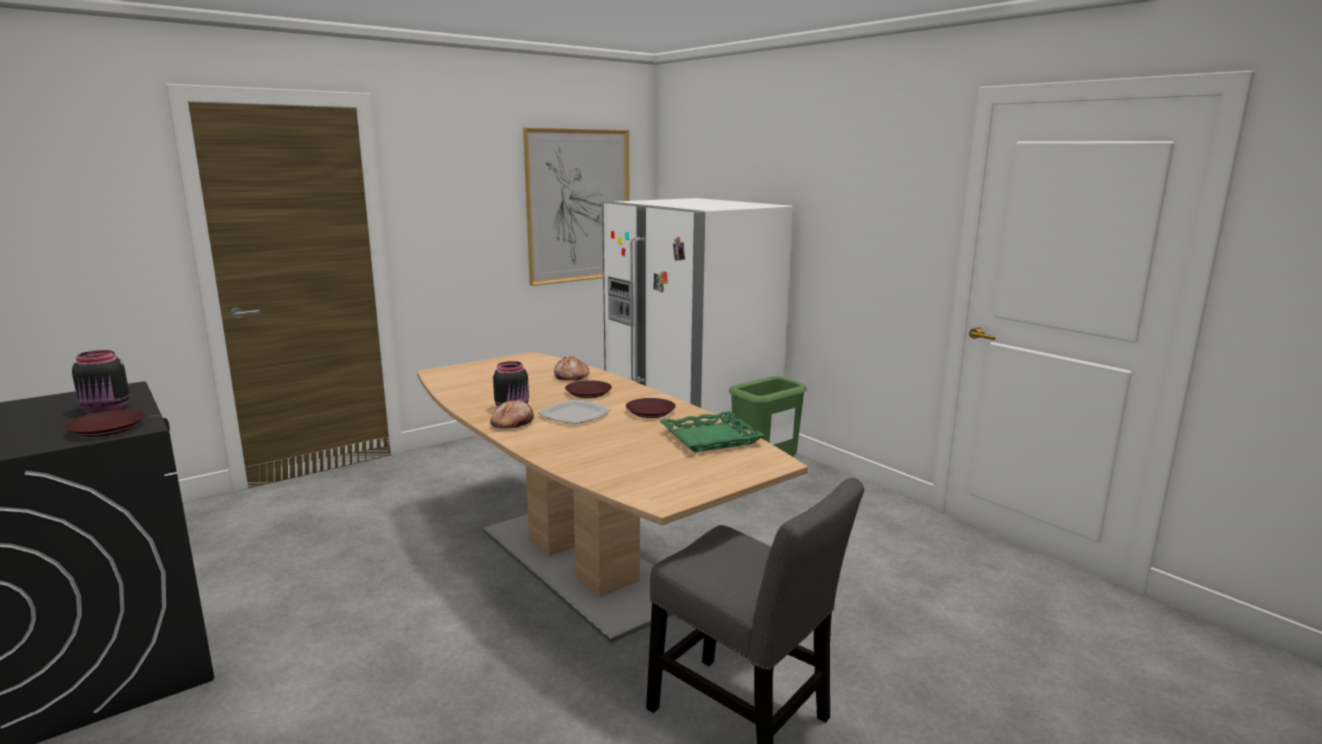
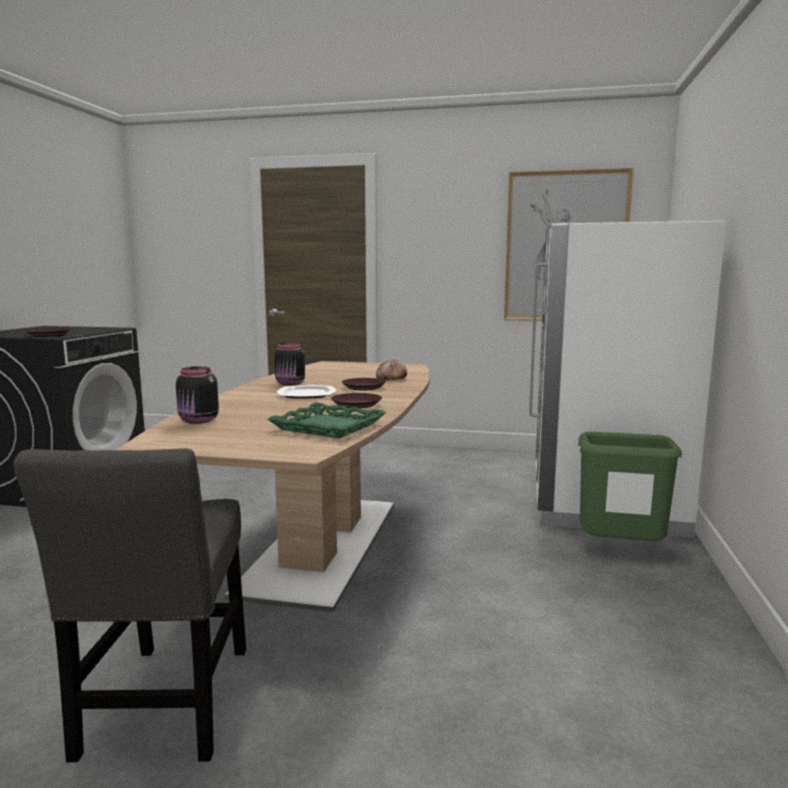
camera: 50 degrees right, 5 degrees down
black jar [72,350,130,413] -> black jar moved to [176,366,219,424]
bread [490,398,534,428] -> none

